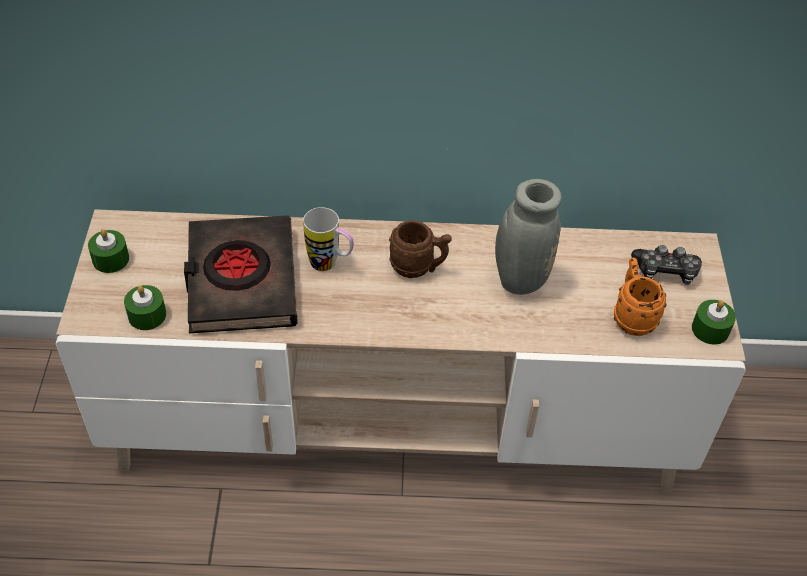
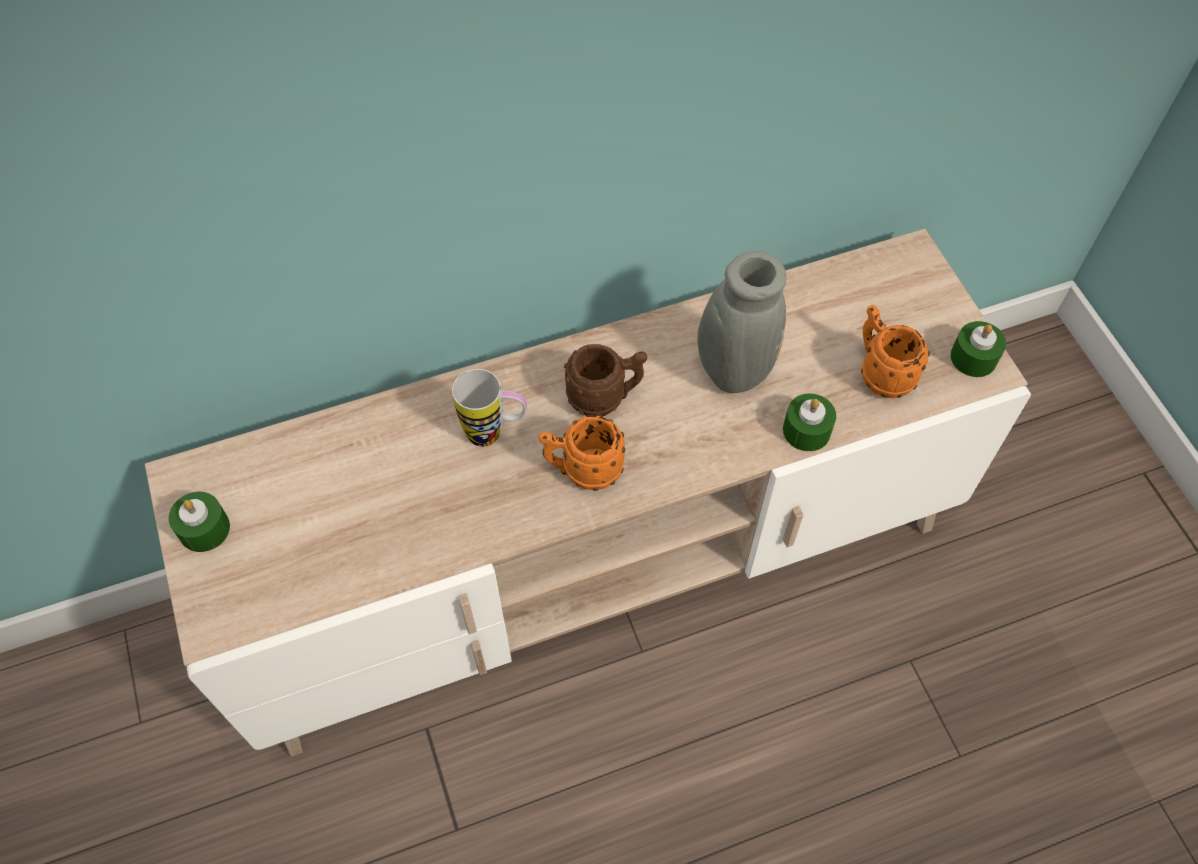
camera: 20 degrees left, 10 degrees up
green candle [124,285,166,330] -> green candle moved to [783,394,836,451]
black book [184,215,298,334] -> none
game controller [631,245,702,285] -> none
none -> orange mug [539,415,626,491]

